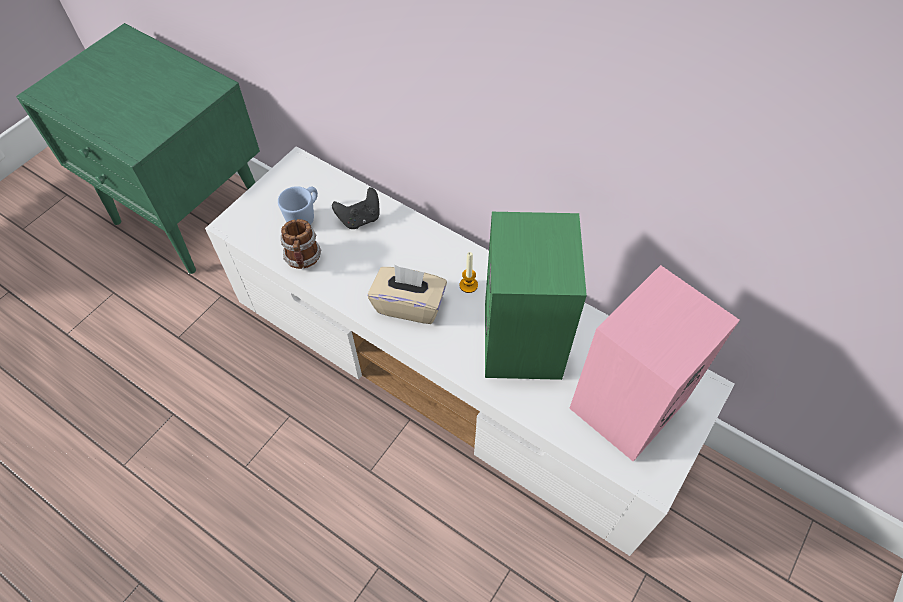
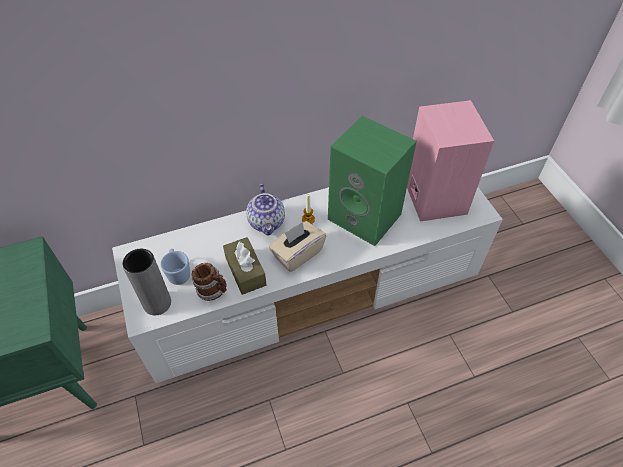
camera: 55 degrees left, 5 degrees down
black game controller [332,187,380,229] -> none
none -> grey vase [122,249,171,315]
none -> brown tissue box [223,237,267,295]
none -> teapot [246,183,285,235]

